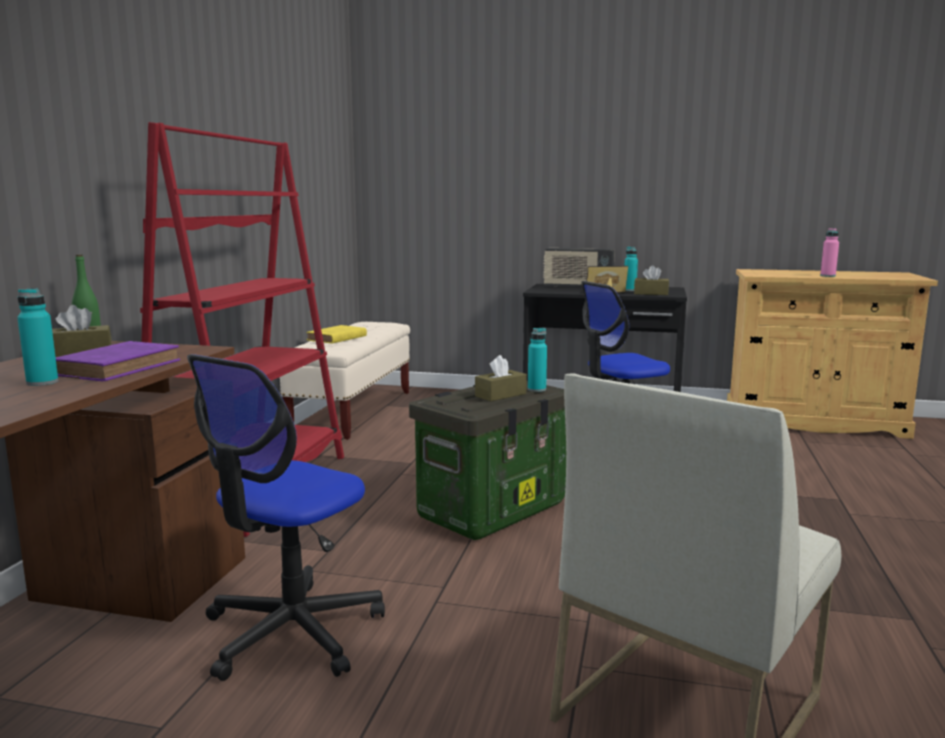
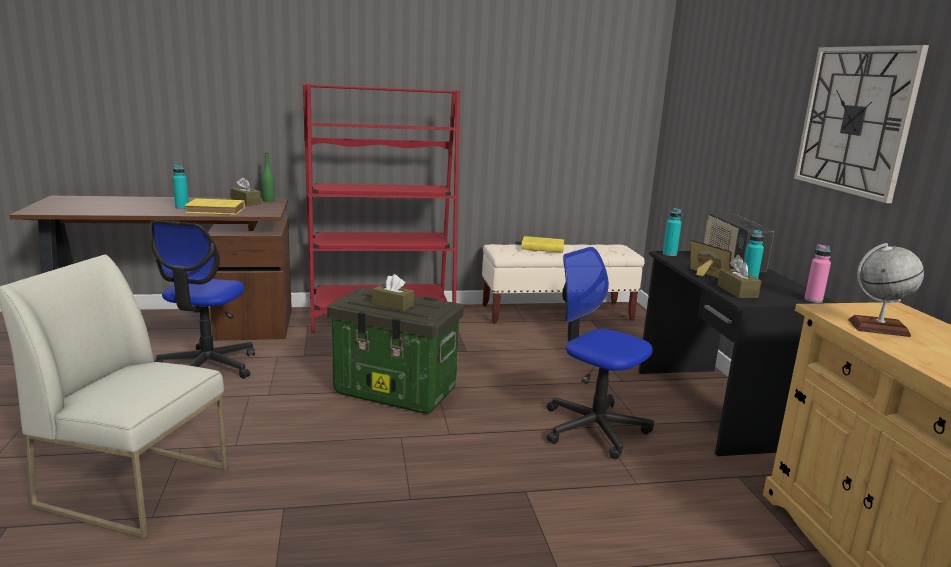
camera: 65 degrees right, 5 degrees up
purple book [56,341,180,381] -> yellow book [185,199,245,215]
office chair [187,354,385,681] -> office chair turned 90 degrees counterclockwise [150,220,255,379]
turquoise bottle [528,328,547,392] -> turquoise bottle moved to [663,208,682,256]
pink bottle [820,228,839,277] -> pink bottle moved to [804,244,831,303]
none -> wall clock [794,45,929,203]
none -> globe [848,243,924,337]

